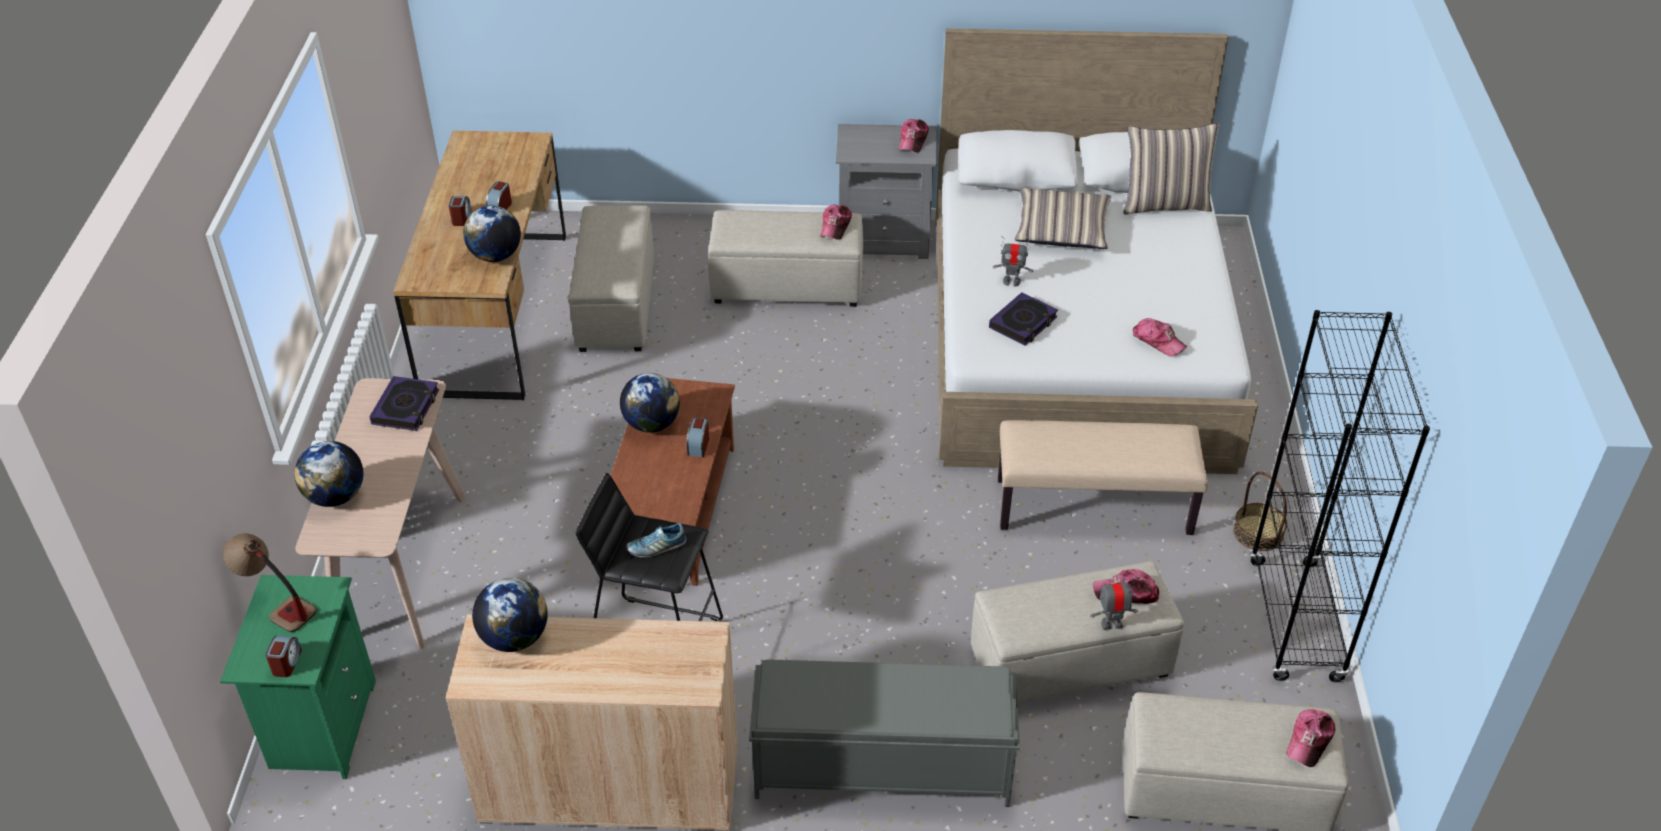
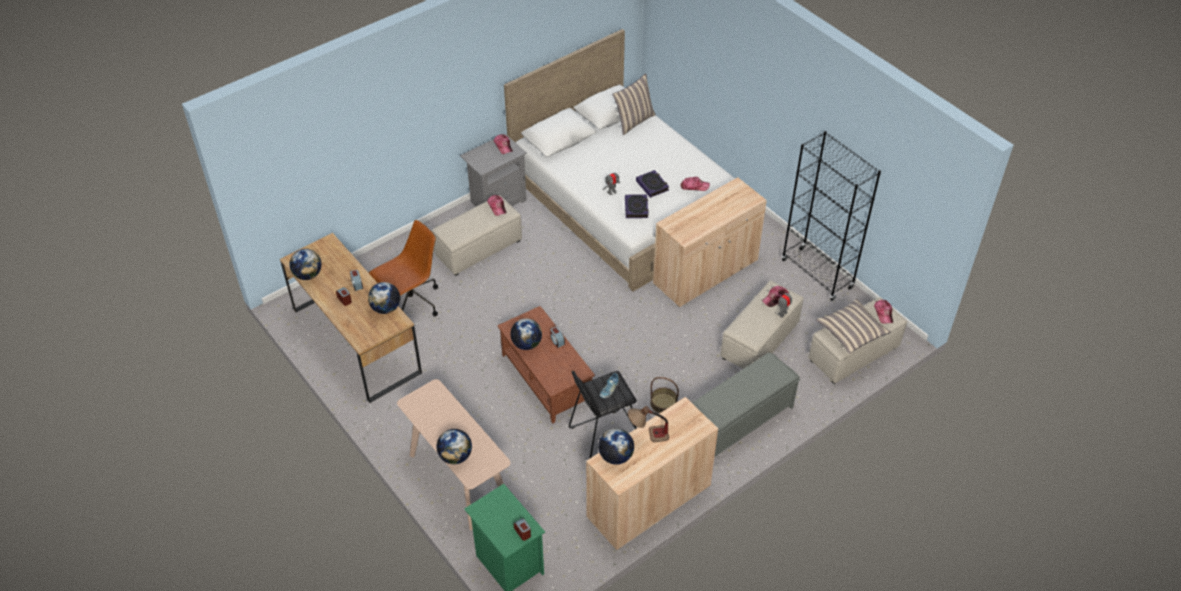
camera: 40 degrees left, 5 degrees up
table lamp [223,534,317,632] -> table lamp moved to [628,406,669,442]
book [370,376,439,431] -> book moved to [636,170,669,198]
beige ottoman [568,206,654,352] -> brown office chair [369,220,438,316]
beige bench [998,420,1208,535] -> beige cabinet [653,177,767,307]
pillow [1015,188,1111,249] -> pillow moved to [816,299,891,354]
basket [1233,471,1287,551] -> basket moved to [650,377,679,413]
none -> globe [289,249,321,280]

